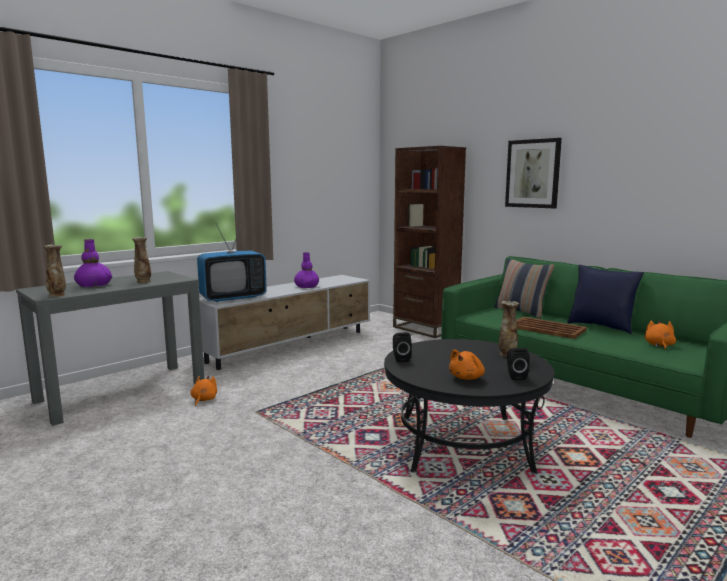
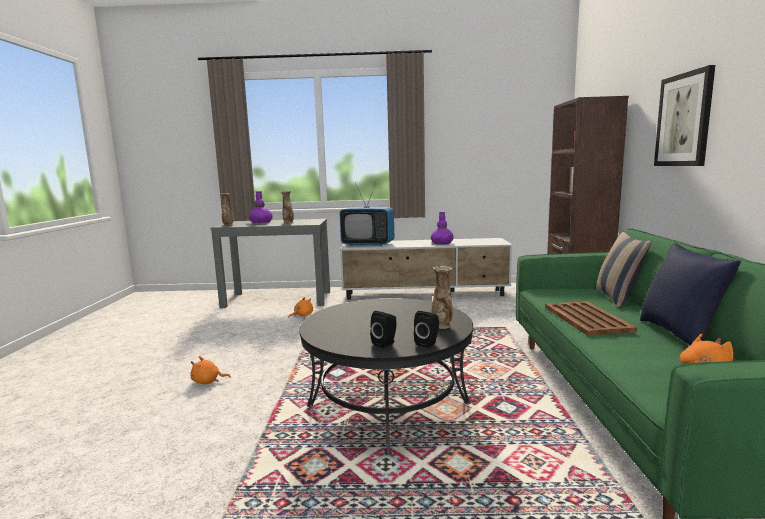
camera: 45 degrees right, 0 degrees up
black speaker [393,332,411,362] -> black speaker moved to [414,311,439,348]
orange plush toy [449,349,485,380] -> orange plush toy moved to [190,356,231,384]

